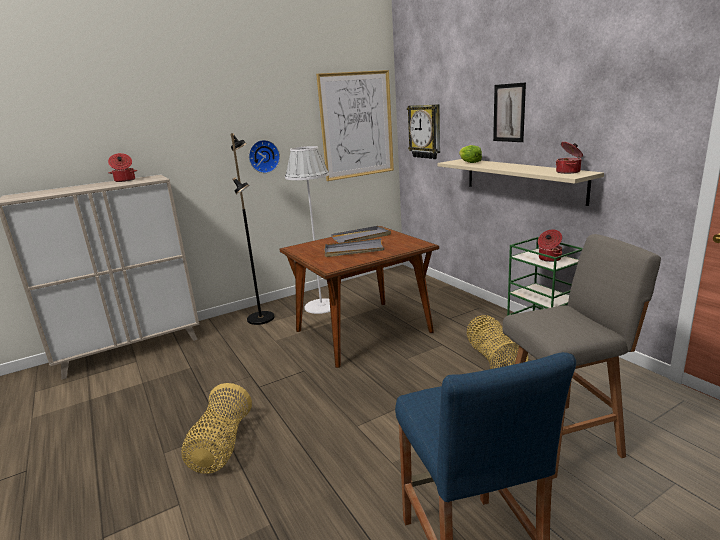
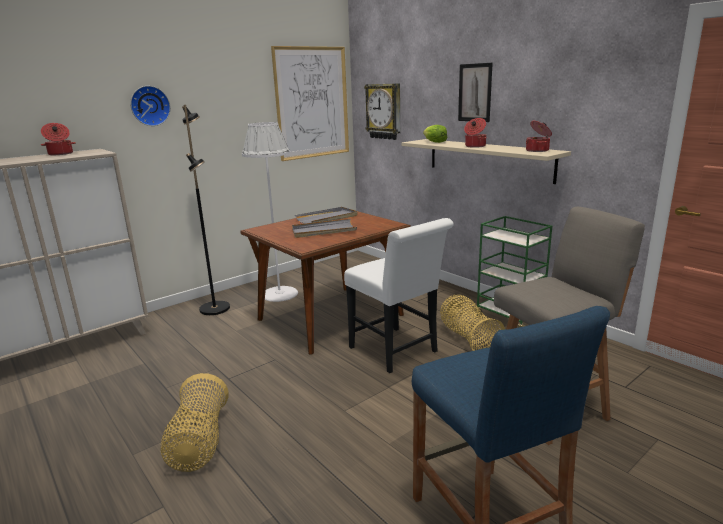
camera: 10 degrees left, 0 degrees up
wall clock [249,140,280,173] -> wall clock moved to [130,86,171,126]
cooking pot [538,230,562,262] -> cooking pot moved to [464,118,487,148]
none -> white chair [344,218,454,373]

